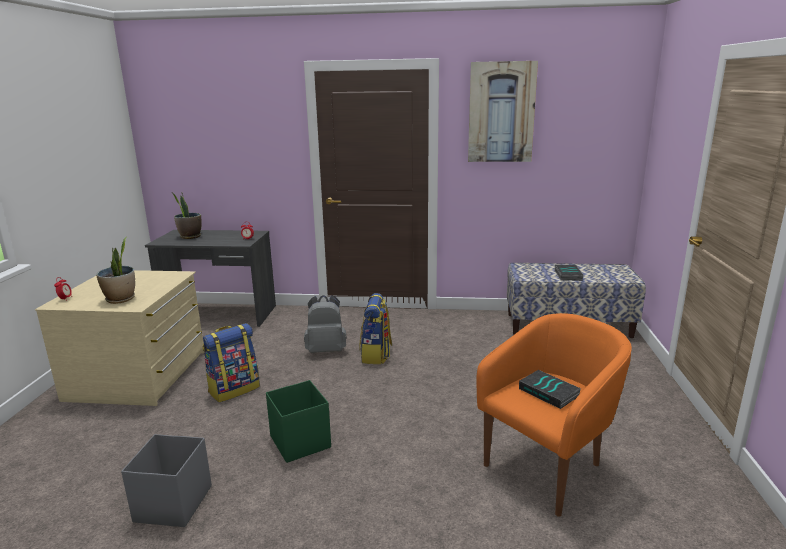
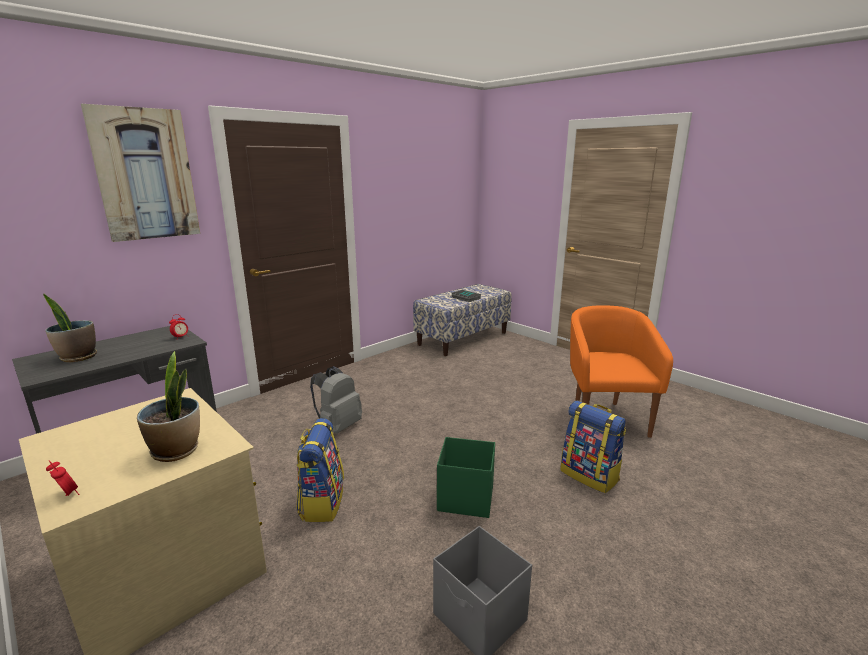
camera: 50 degrees left, 0 degrees up
backpack [360,293,392,364] -> backpack moved to [561,400,626,493]
picture [468,61,538,162] -> picture moved to [81,104,200,242]
book [519,370,581,409] -> none

